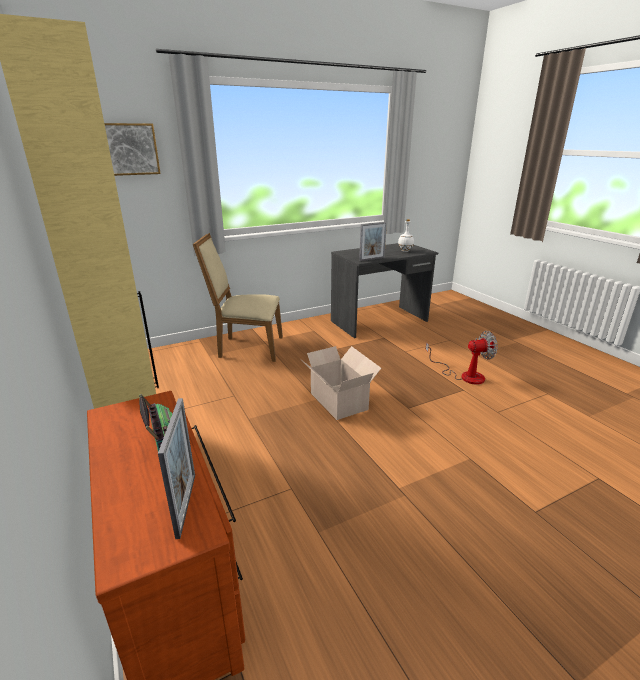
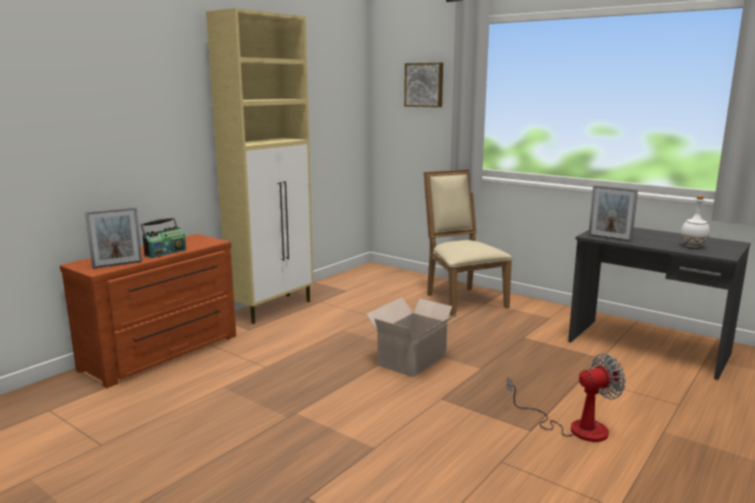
camera: 65 degrees right, 10 degrees down
fan [426,331,498,385] -> fan turned 75 degrees counterclockwise [507,353,626,442]

